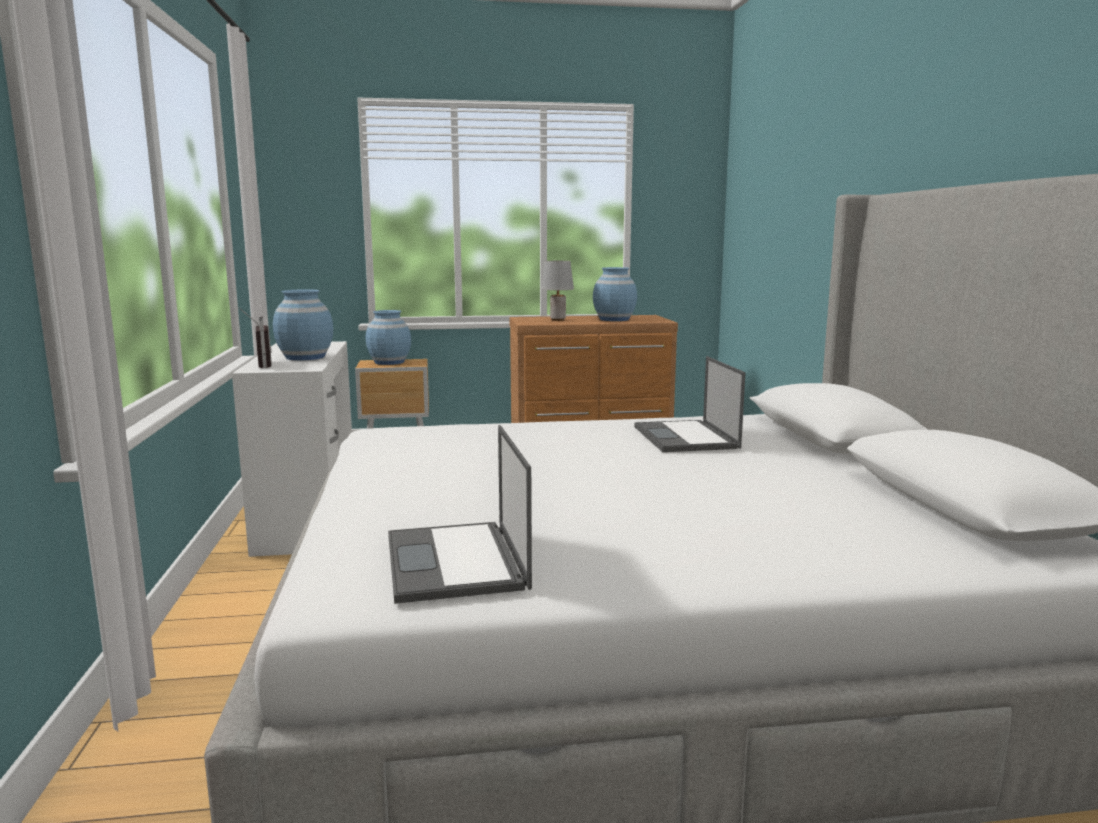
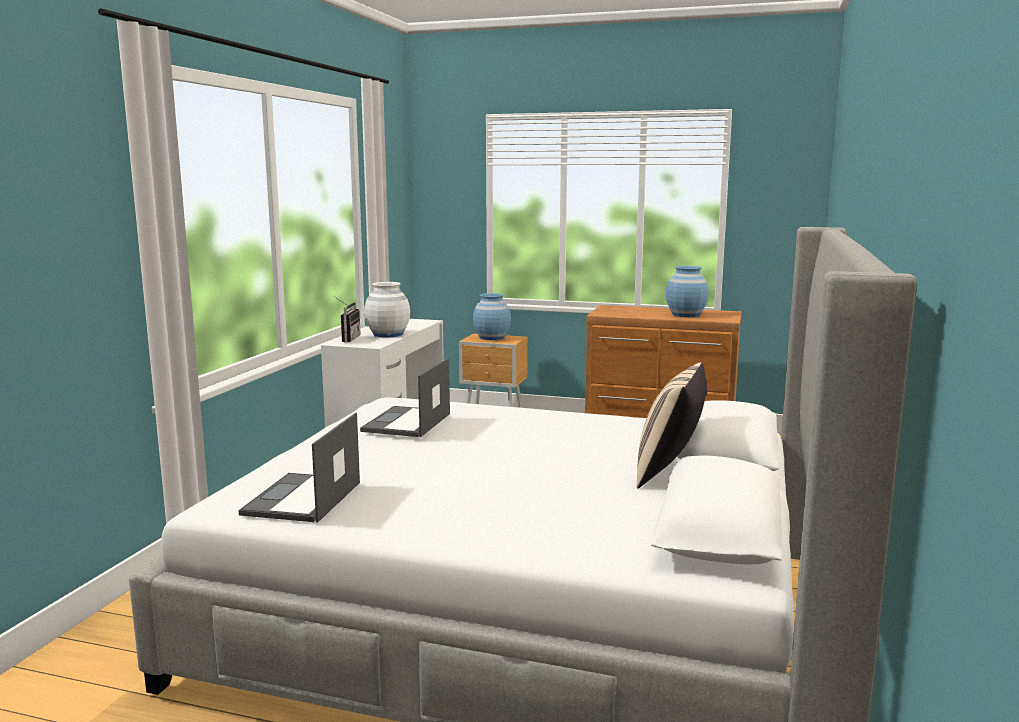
camera: 25 degrees right, 0 degrees up
blue vase [273,289,333,360] -> white vase [365,282,410,337]
grey table lamp [541,261,574,321] -> none
laptop [634,356,745,452] -> laptop moved to [360,358,450,437]
none -> beige pillow [637,363,707,489]

